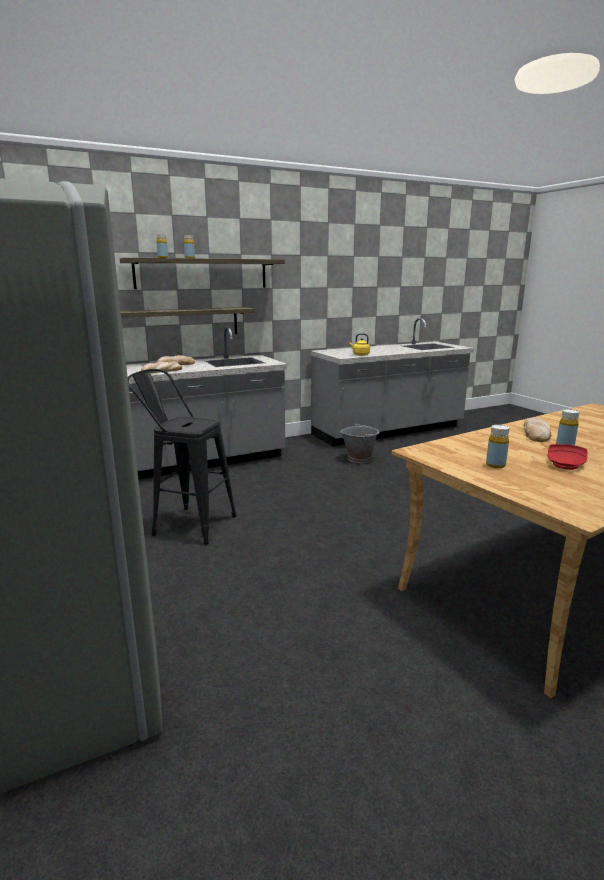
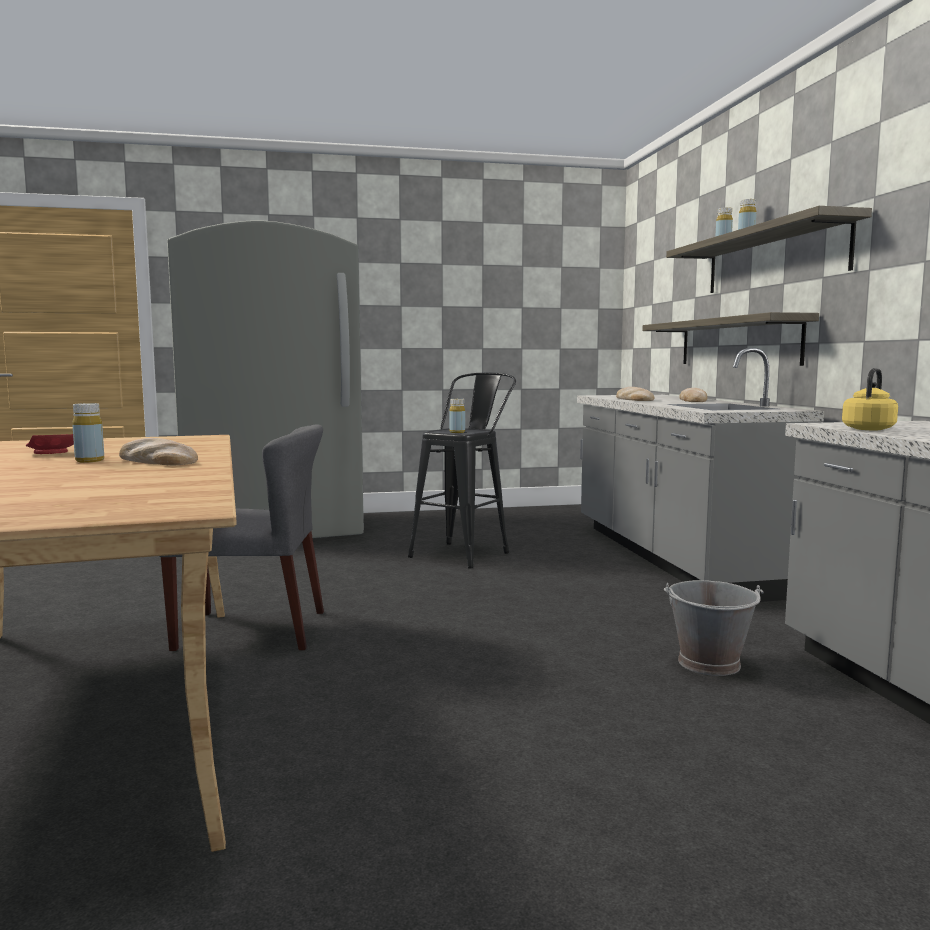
camera: 105 degrees right, 10 degrees down
yellow bottle [486,425,509,468] -> yellow bottle moved to [449,399,465,433]
none -> grey chair [159,424,324,651]

